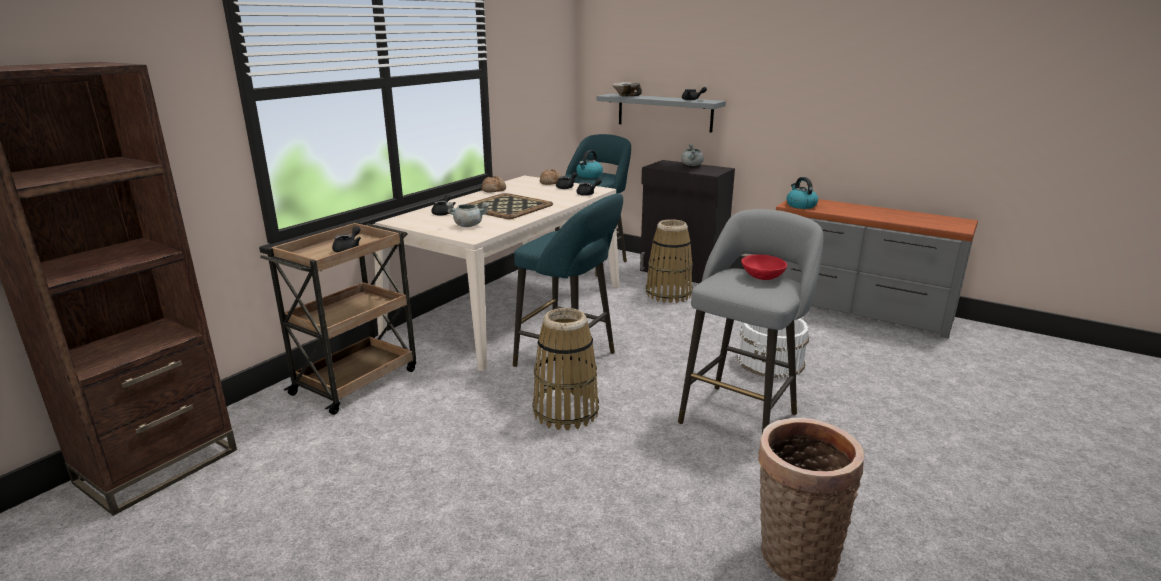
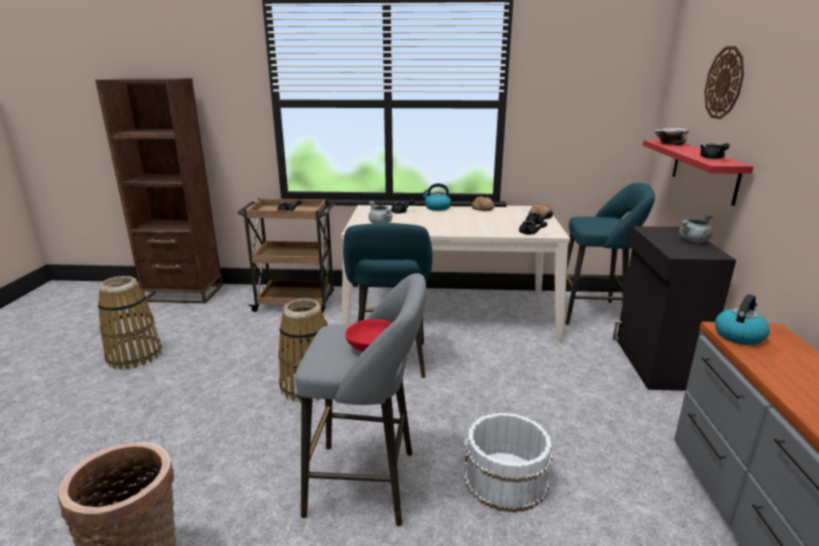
camera: 60 degrees right, 0 degrees up
tray [467,193,553,219] -> none
kettle [576,150,603,178] -> kettle moved to [421,183,451,211]
grey shelf [597,94,726,133] -> red shelf [643,140,754,206]
basket [646,219,693,303] -> basket moved to [98,276,162,370]
none -> wall clock [704,46,744,119]

